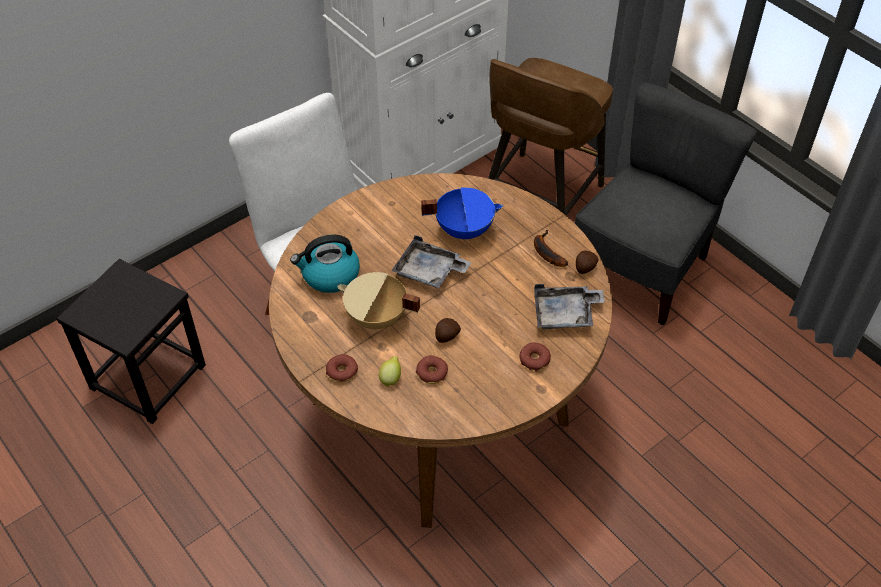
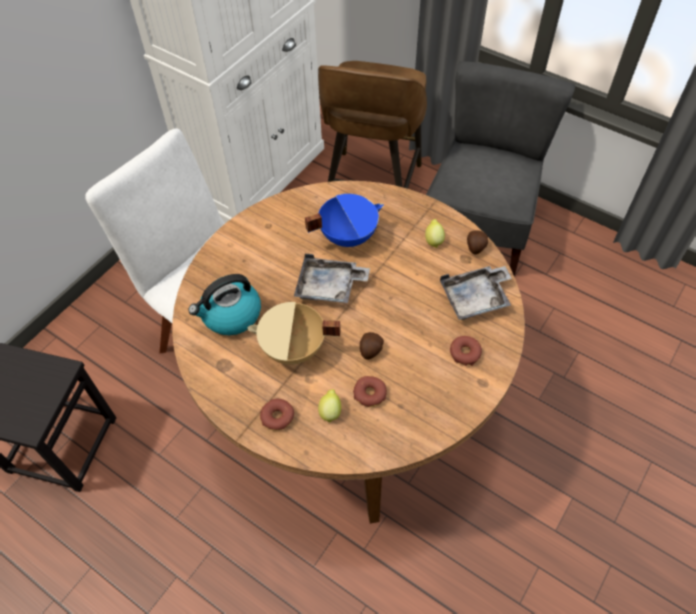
camera: 15 degrees left, 5 degrees up
banana [534,230,568,267] -> lemon [425,219,445,248]

